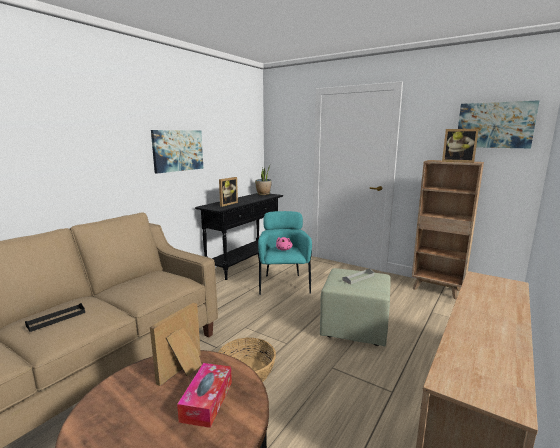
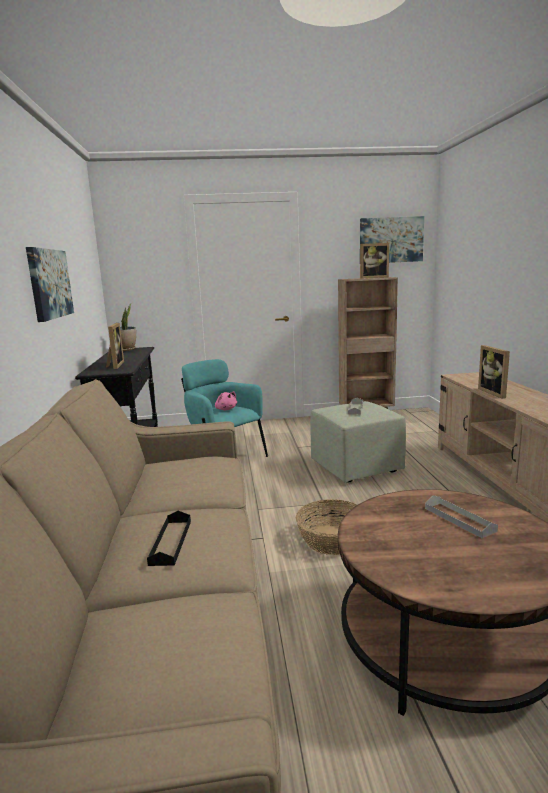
camera: 40 degrees left, 0 degrees up
picture frame [150,303,202,386] -> picture frame moved to [478,345,510,399]
tissue box [177,363,232,428] -> grey tray [425,495,498,538]

